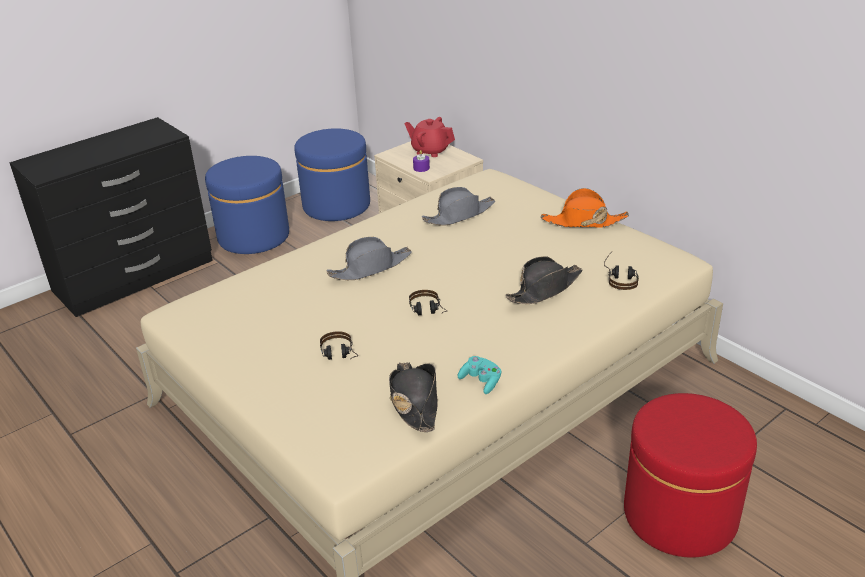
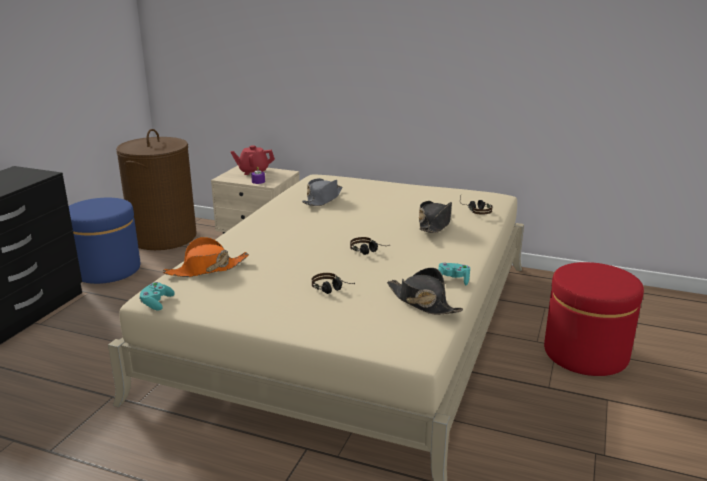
camera: 30 degrees left, 10 degrees down
blue ottoman [294,128,370,221] -> brown laundry basket [116,129,197,250]
grey hat [327,237,412,280] -> none
orange hat [541,188,629,227] -> orange hat moved to [163,237,249,277]
none -> turquoise game controller [139,282,175,310]

